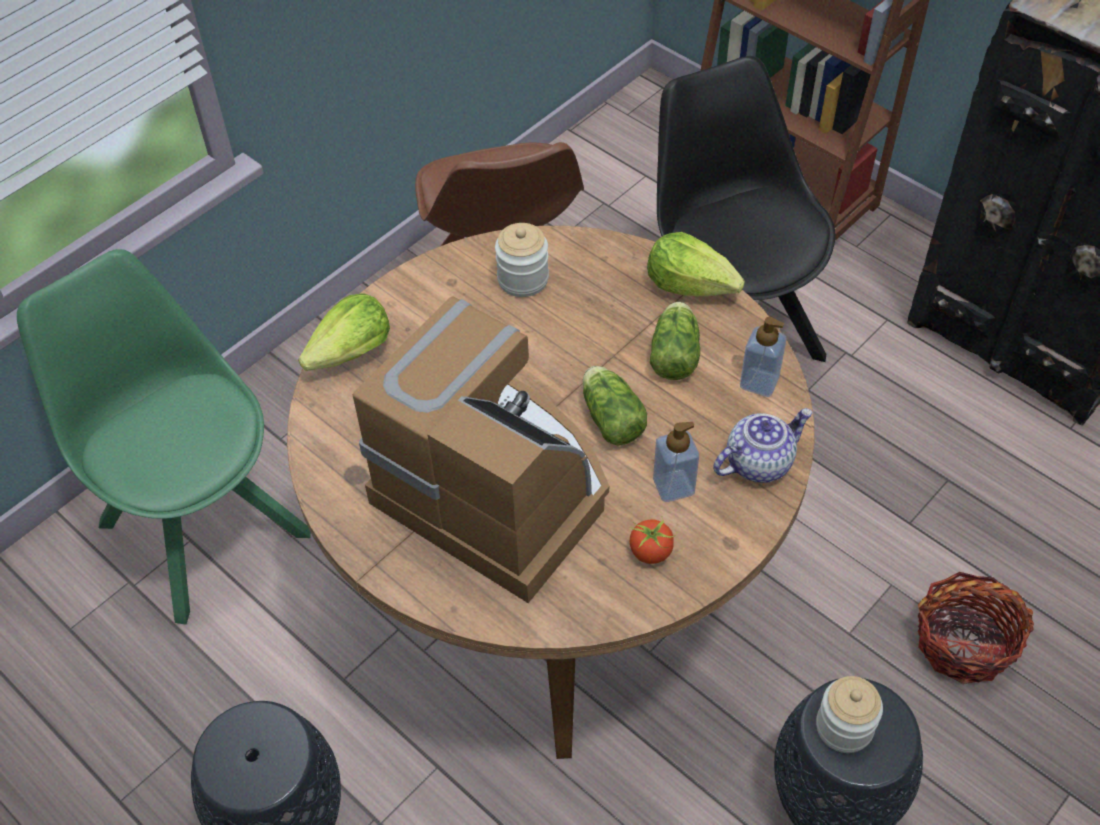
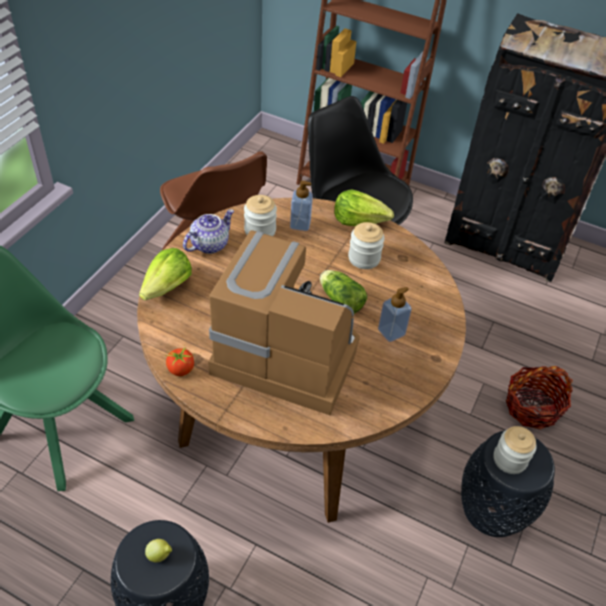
camera: 20 degrees left, 5 degrees down
tomato [630,516,677,564] -> tomato moved to [165,346,195,376]
lettuce [650,302,700,380] -> jar [348,222,385,269]
teapot [713,408,813,483] -> teapot moved to [183,209,234,254]
soap dispenser [740,317,786,397] -> soap dispenser moved to [290,181,313,231]
none -> lemon [145,539,172,562]

